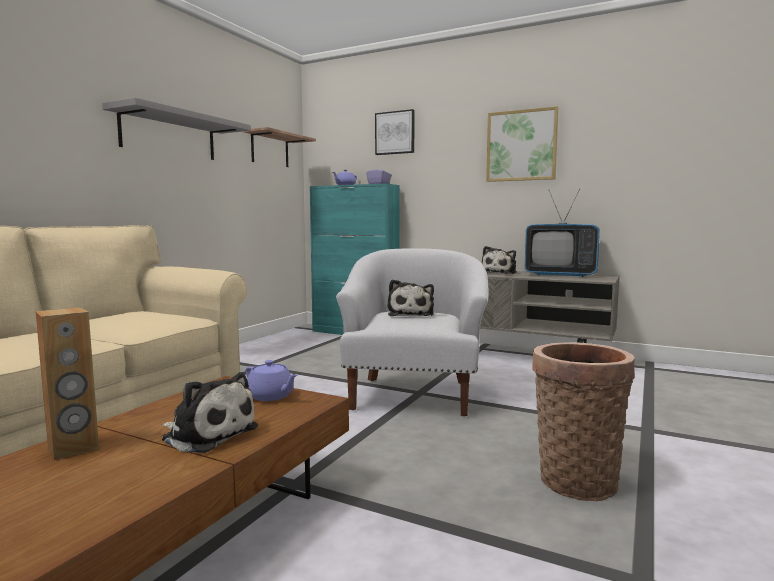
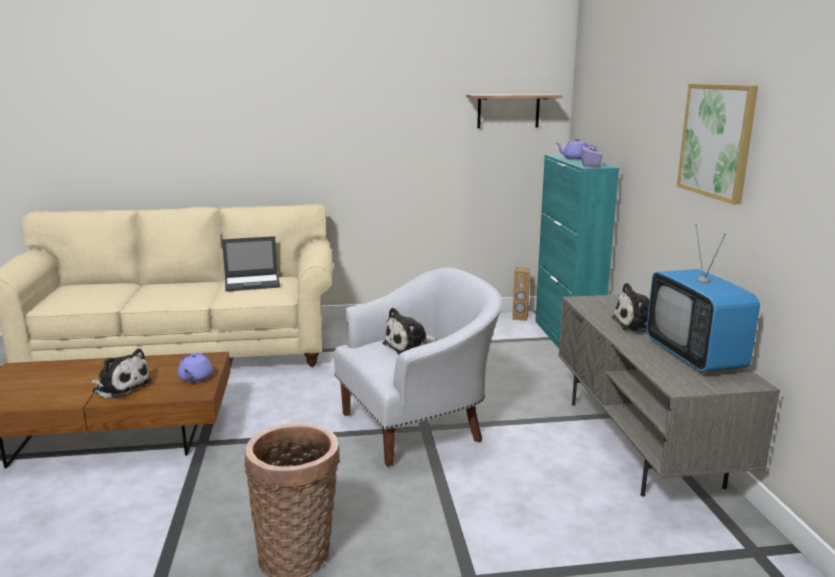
camera: 55 degrees right, 10 degrees up
brown speaker [35,307,99,460] -> brown speaker moved to [512,267,530,321]
grey shelf [102,97,251,160] -> none
plush toy [162,372,258,453] -> plush toy turned 60 degrees counterclockwise [91,348,152,398]
picture [375,109,415,155] -> none
none -> laptop [222,236,280,292]

